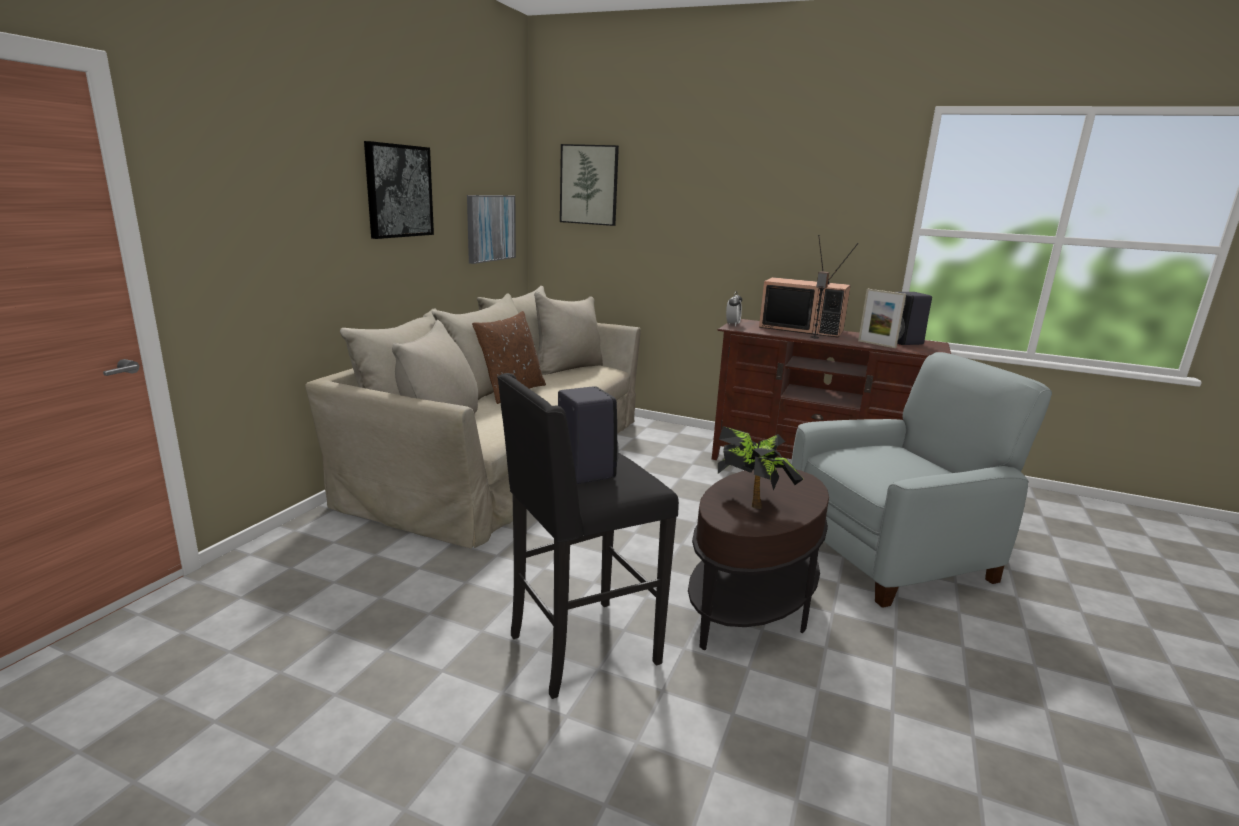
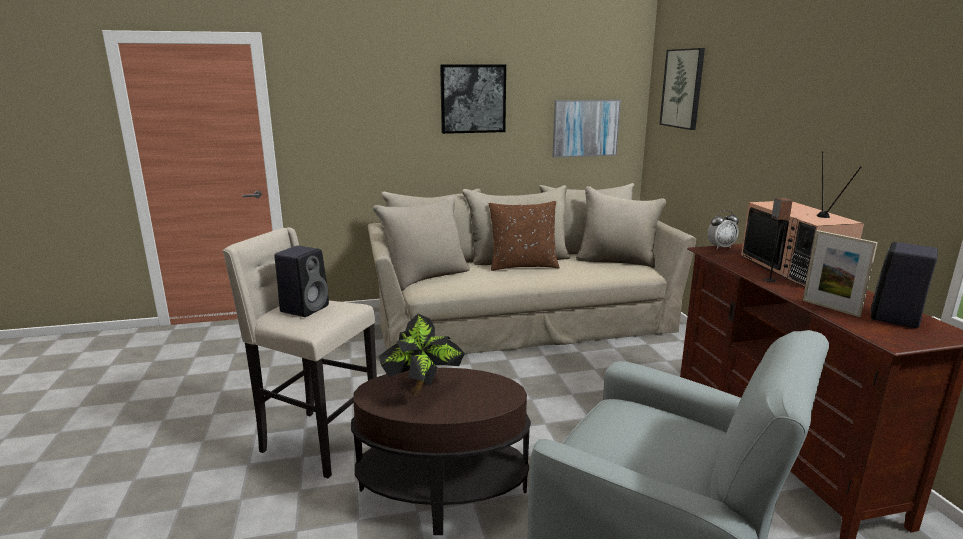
camera: 55 degrees right, 0 degrees up
black stool [497,373,679,699] -> beige stool [222,227,377,478]
picture frame [858,289,906,348] -> picture frame turned 45 degrees counterclockwise [803,230,878,317]

